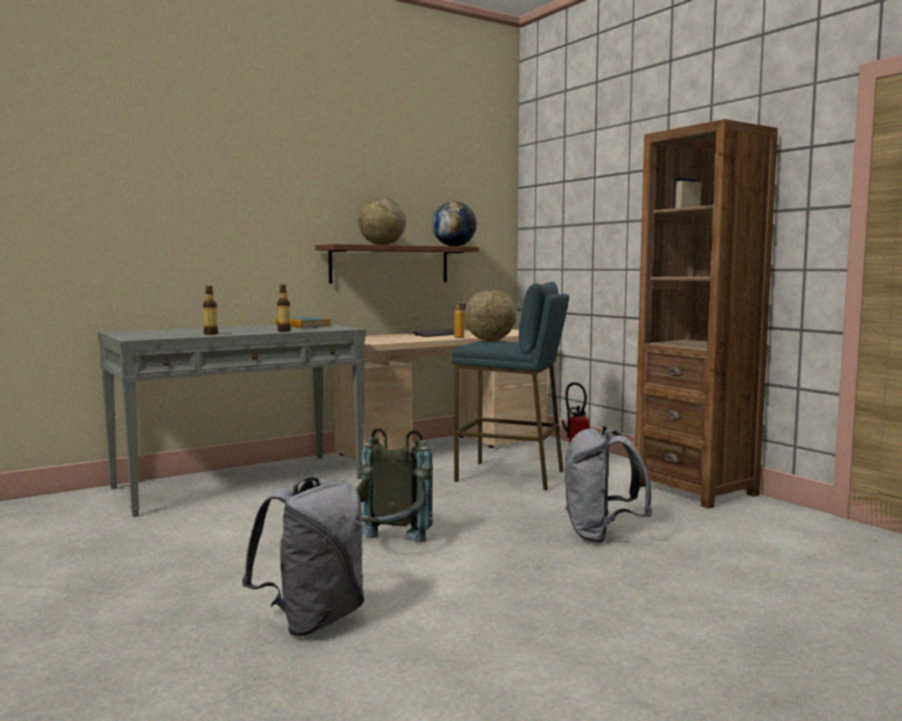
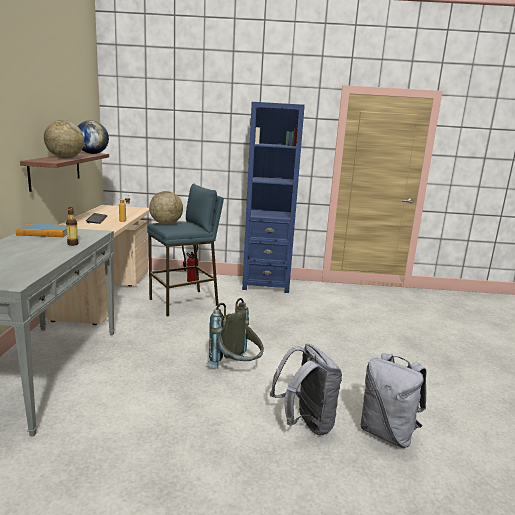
camera: 55 degrees left, 10 degrees up
bottle [203,285,218,335] -> none
grey backpack [565,426,652,543] -> grey backpack moved to [360,354,427,448]
brown bookcase [635,119,778,509] -> blue bookcase [242,102,305,293]

